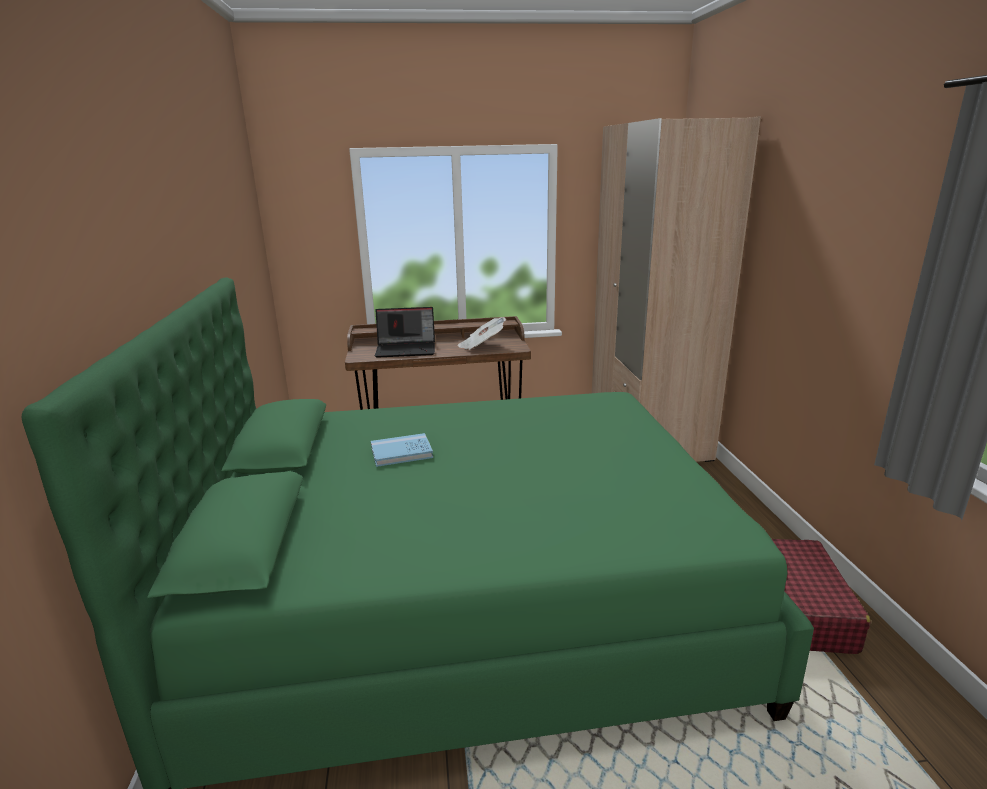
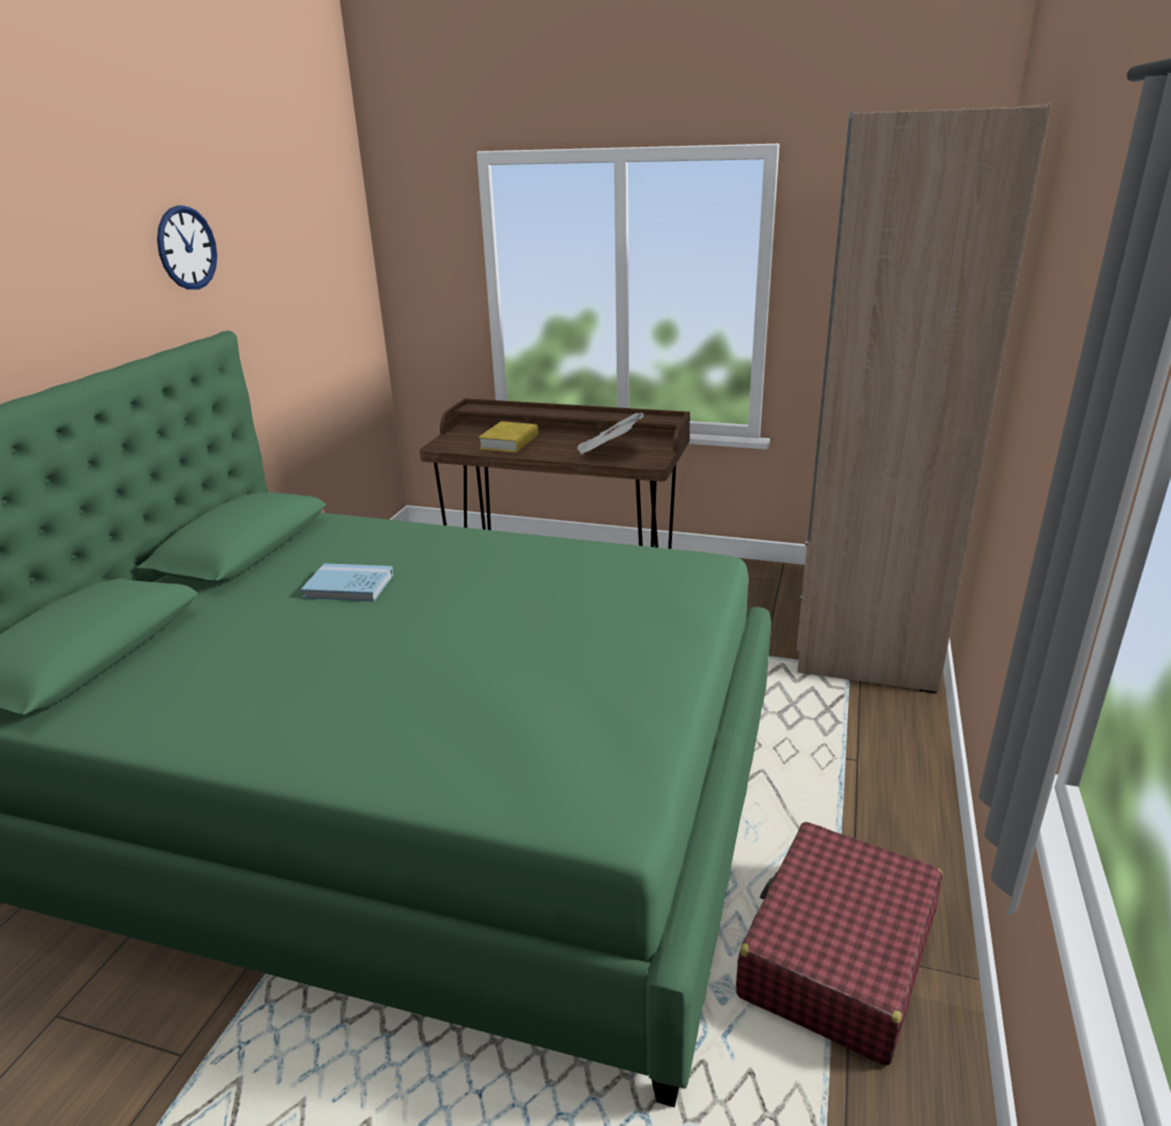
camera: 25 degrees right, 5 degrees up
laptop [375,307,435,358] -> yellow book [479,421,538,452]
none -> wall clock [157,205,217,290]

